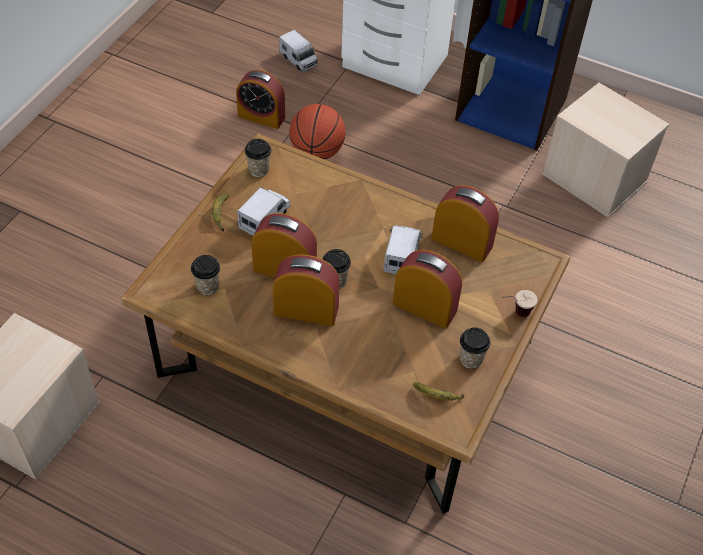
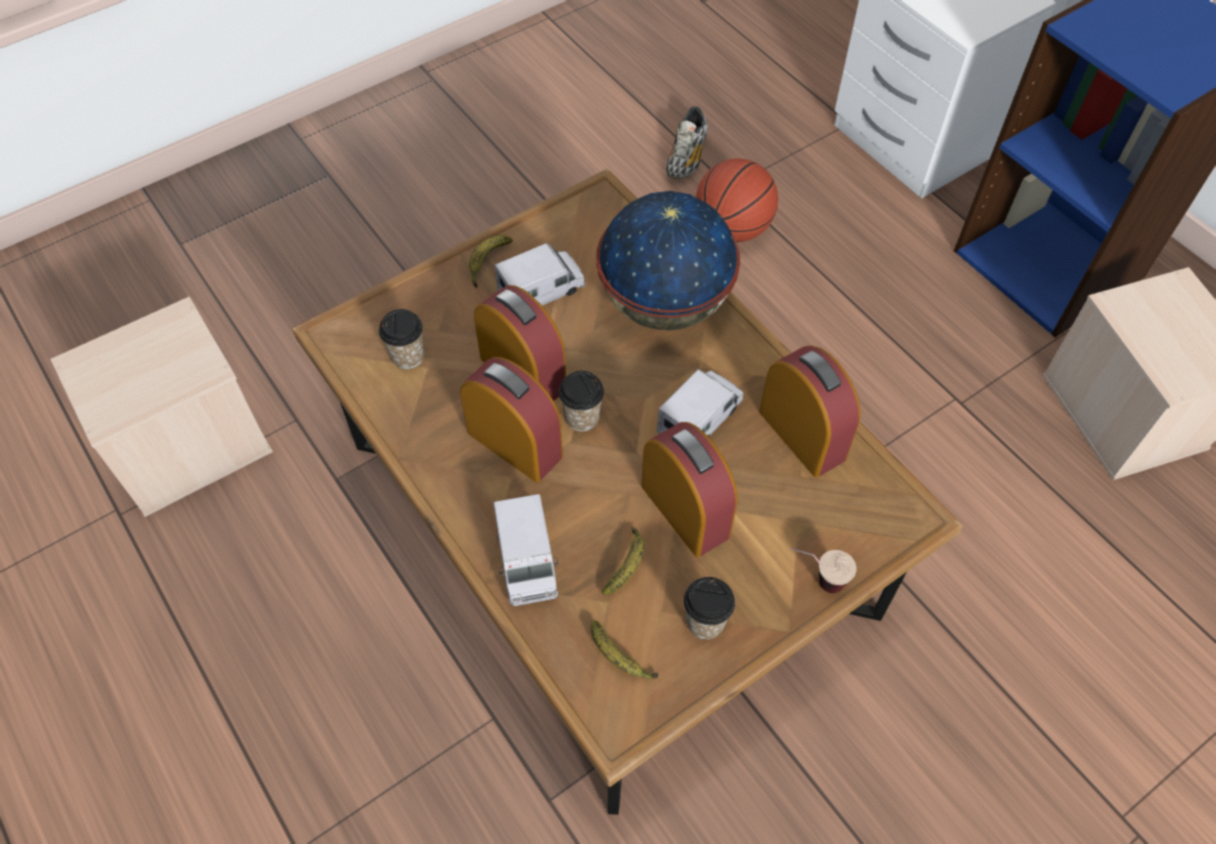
camera: 30 degrees right, 5 degrees up
alarm clock [236,70,285,129] -> shoe [666,106,708,179]
cup [245,139,271,177] -> none
toy truck [279,30,318,72] -> toy truck moved to [493,494,558,606]
none -> globe [596,191,740,330]
none -> banana [602,527,645,595]

